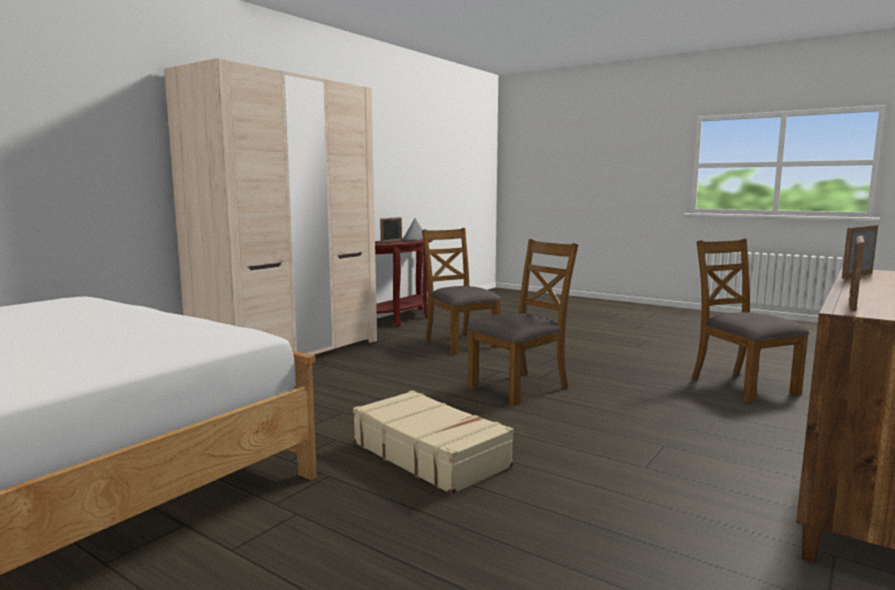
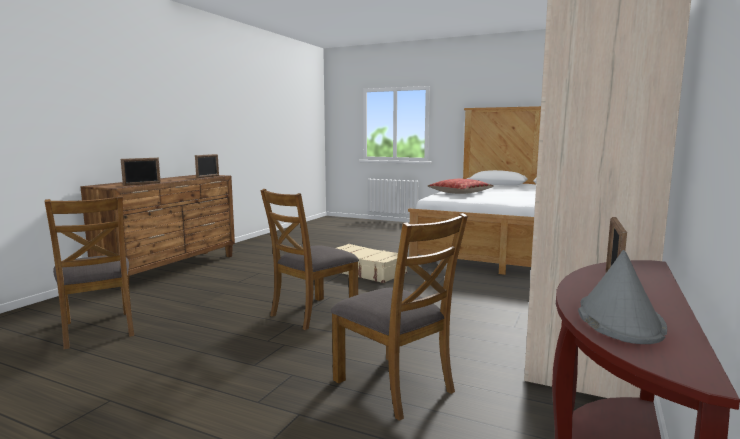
camera: 170 degrees right, 0 degrees up
none -> pillow [428,179,494,194]

